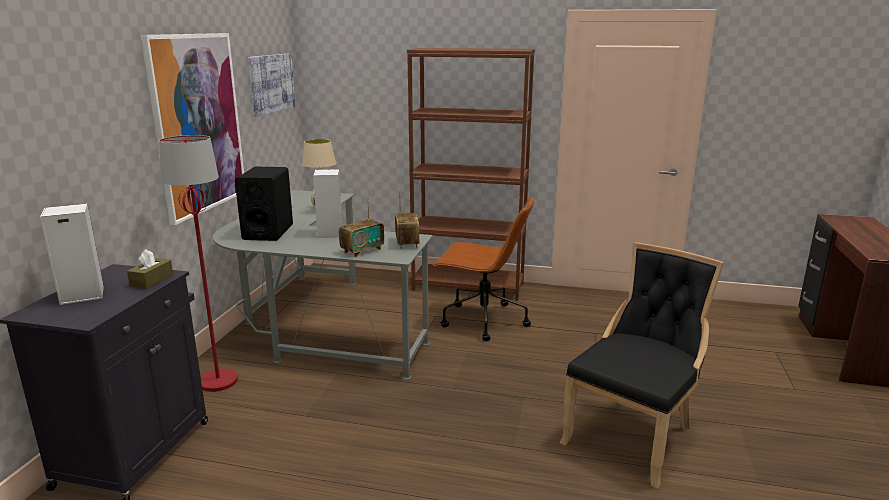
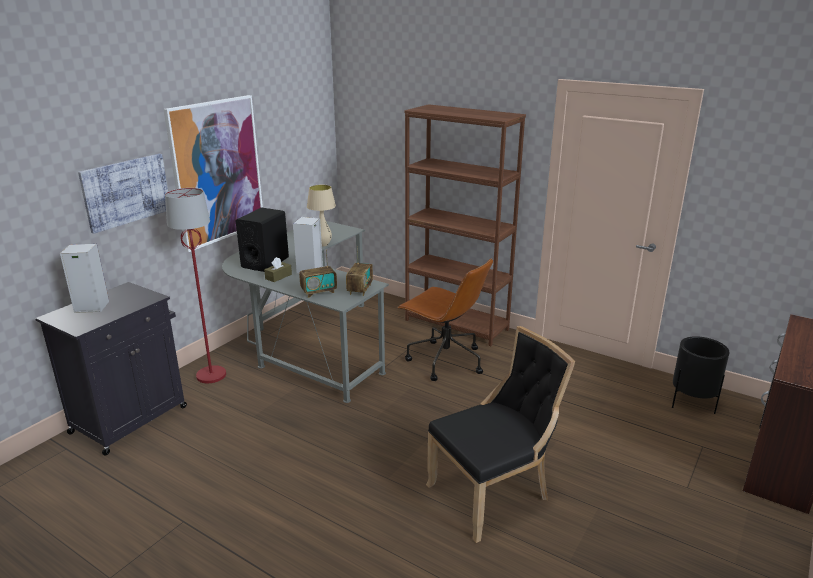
camera: 20 degrees right, 5 degrees up
brown tissue box [127,249,173,289] -> brown tissue box moved to [264,257,292,282]
picture [248,53,296,116] -> picture moved to [78,154,168,234]
none -> black planter [672,336,730,414]

